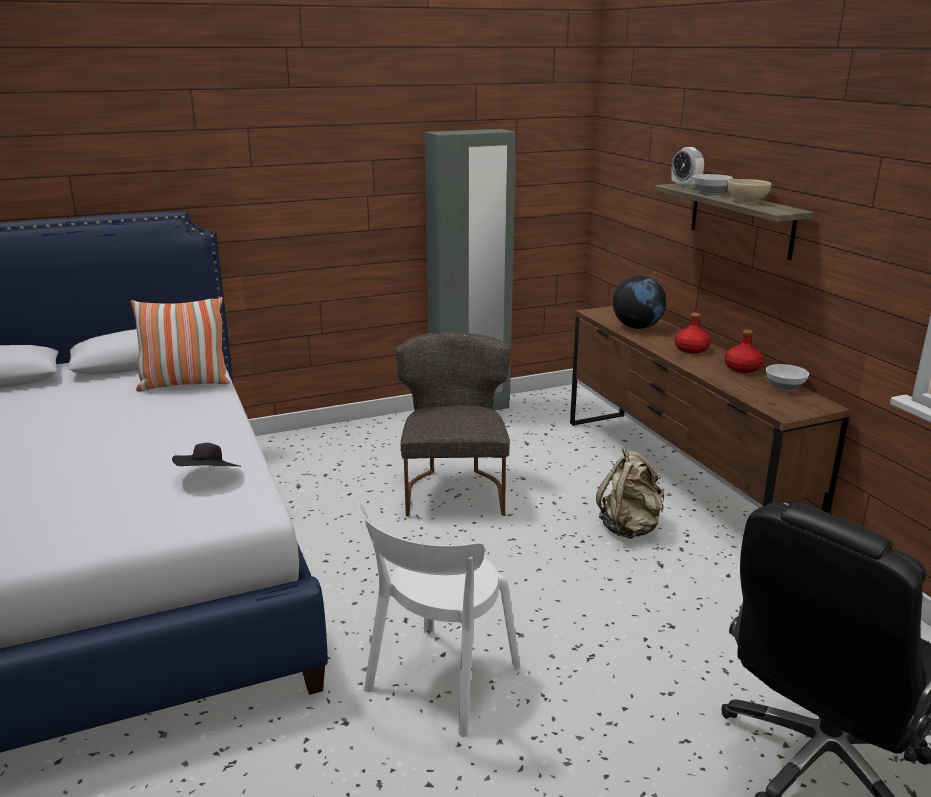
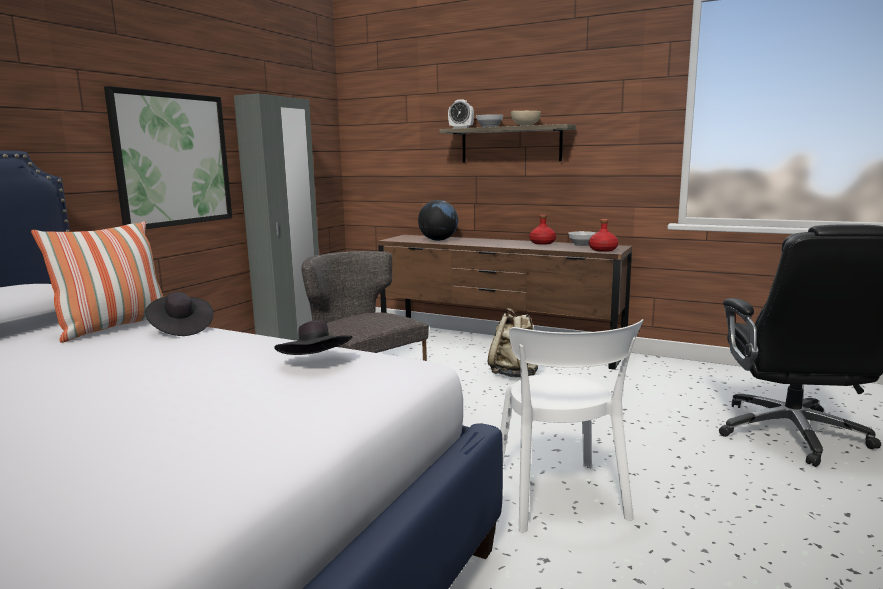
camera: 40 degrees left, 10 degrees down
red bottle [675,313,711,354] -> red bottle moved to [589,219,618,252]
none -> picture [104,86,232,229]
none -> black hat [145,292,213,336]

